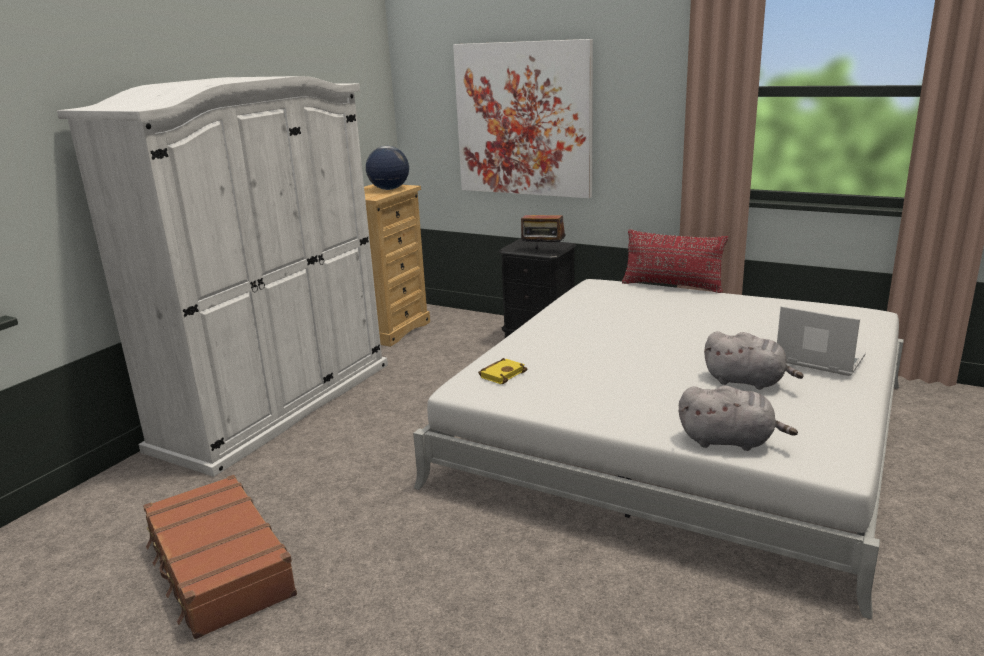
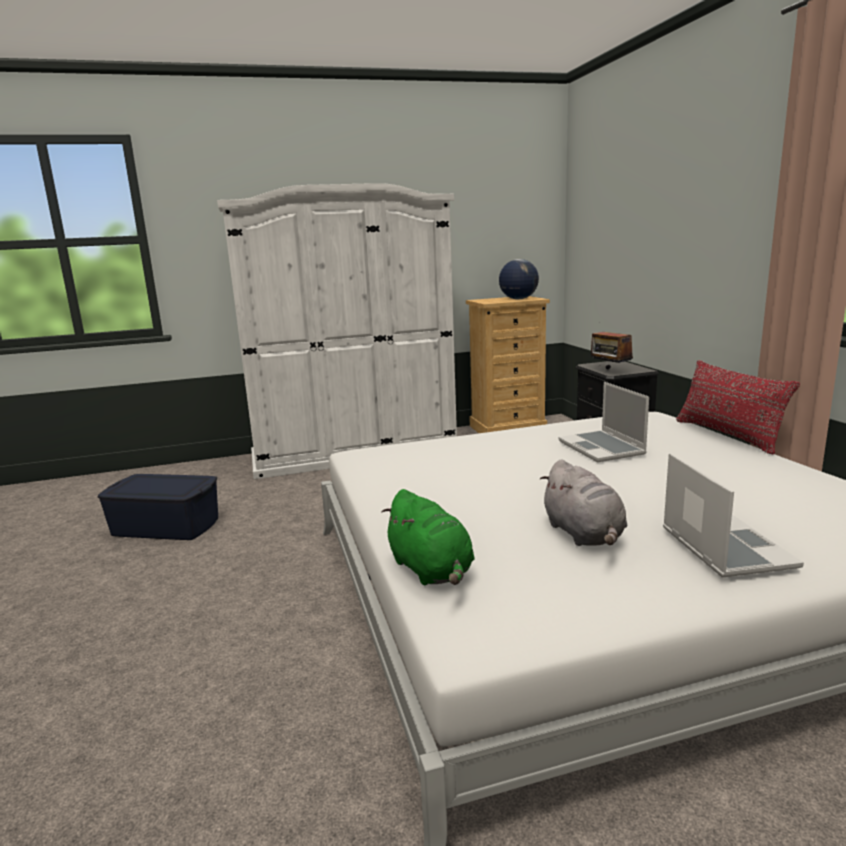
camera: 45 degrees right, 5 degrees down
brown suitcase [143,475,297,639] -> blue storage box [98,474,218,540]
picture [453,39,593,198] -> none
yellow book [478,358,528,384] -> none
grey plush toy [679,386,798,451] -> green plush toy [381,489,475,585]
none -> laptop [558,382,649,462]

